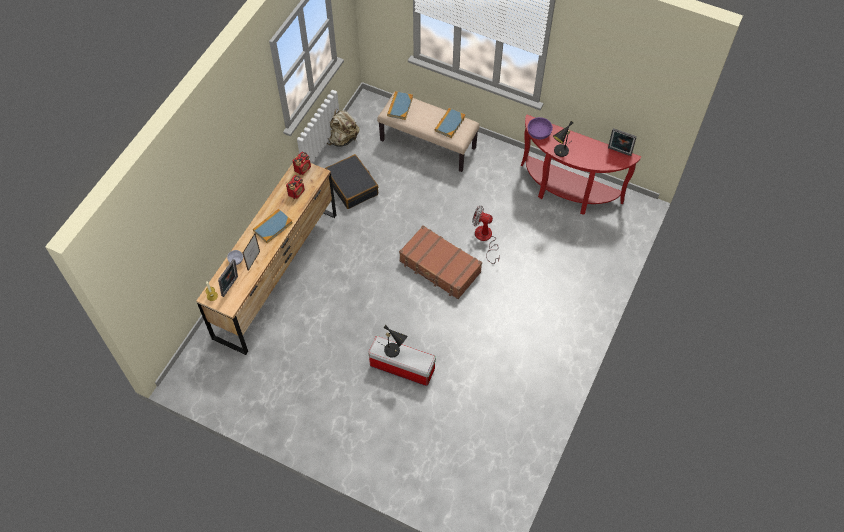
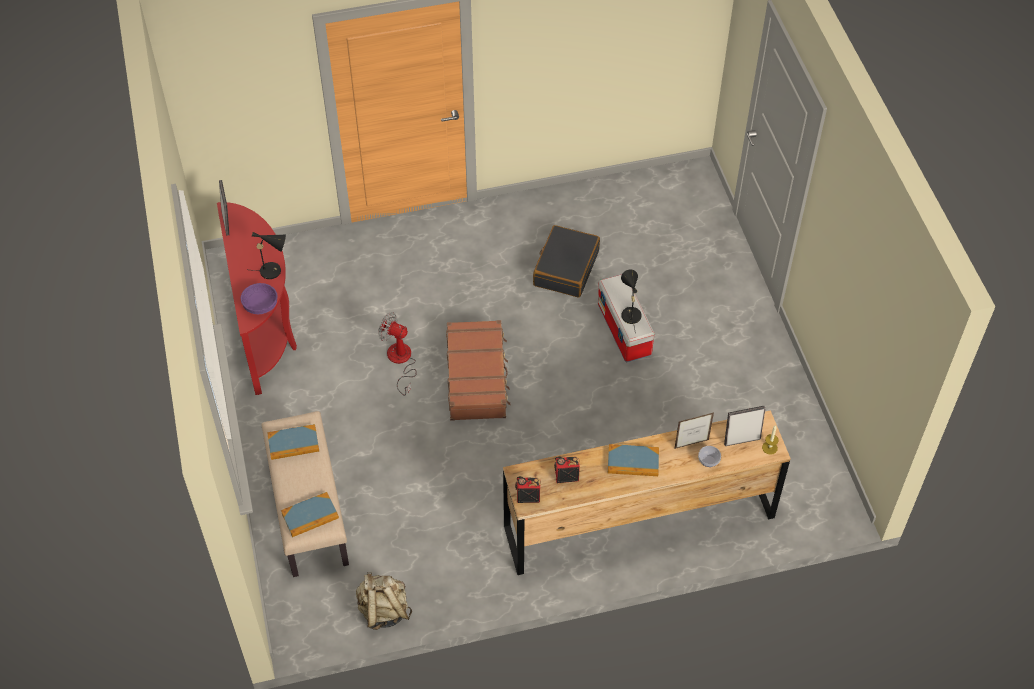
camera: 130 degrees left, 5 degrees down
black suitcase [325,154,378,209] -> black suitcase moved to [533,225,600,298]
fan [472,205,500,264] -> fan turned 135 degrees clockwise [378,312,417,396]

